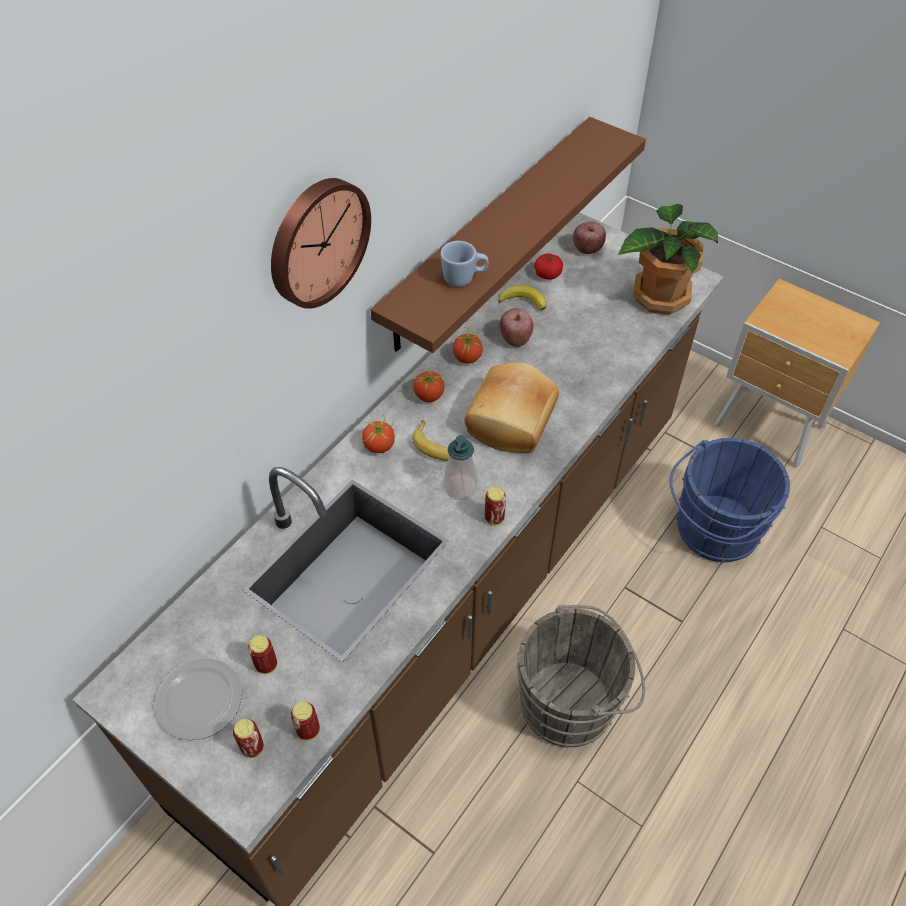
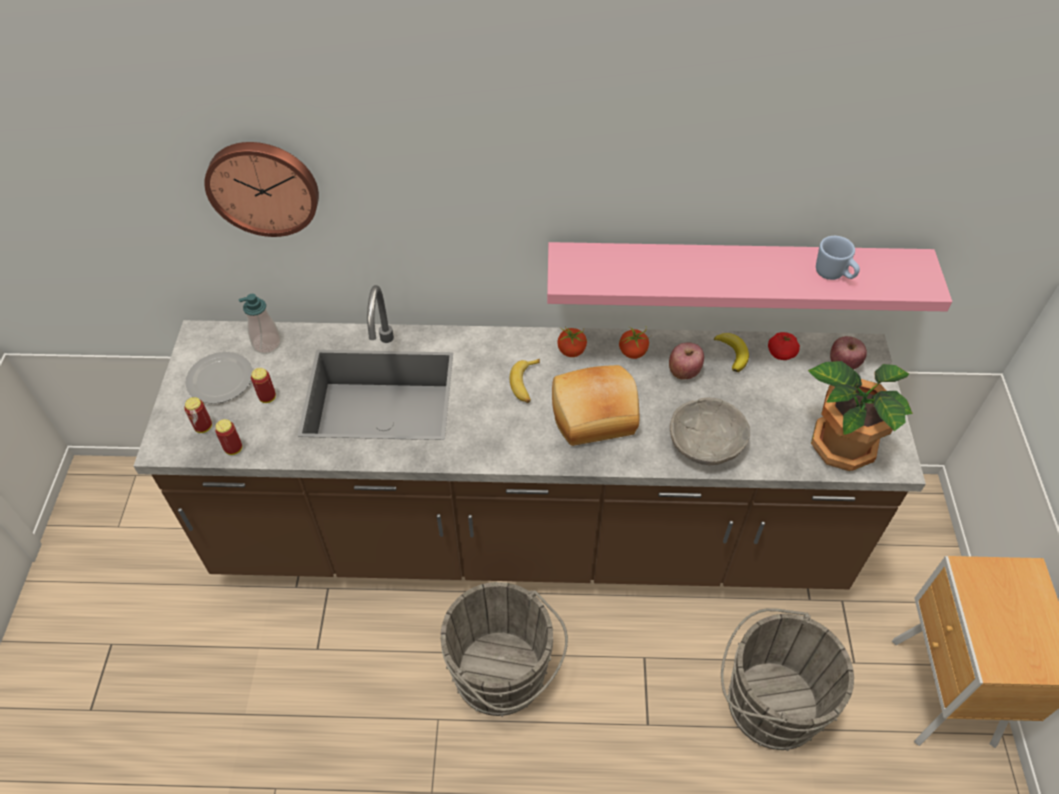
camera: 55 degrees right, 0 degrees up
wall clock [271,178,371,309] -> wall clock moved to [204,142,319,237]
tomato [362,414,395,453] -> none
brown shelf [371,117,646,353] -> pink shelf [547,242,952,311]
blue mug [441,241,489,287] -> blue mug moved to [816,236,860,280]
soap dispenser [444,435,477,500] -> soap dispenser moved to [239,294,281,354]
can [485,487,506,525] -> none
blue bucket [670,438,790,562] -> grey bucket [721,608,854,751]
none -> grey bowl [670,398,750,465]

